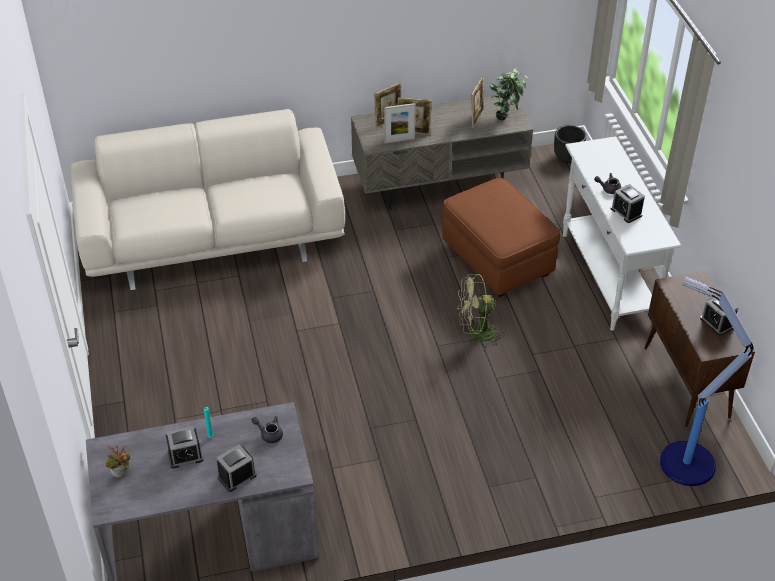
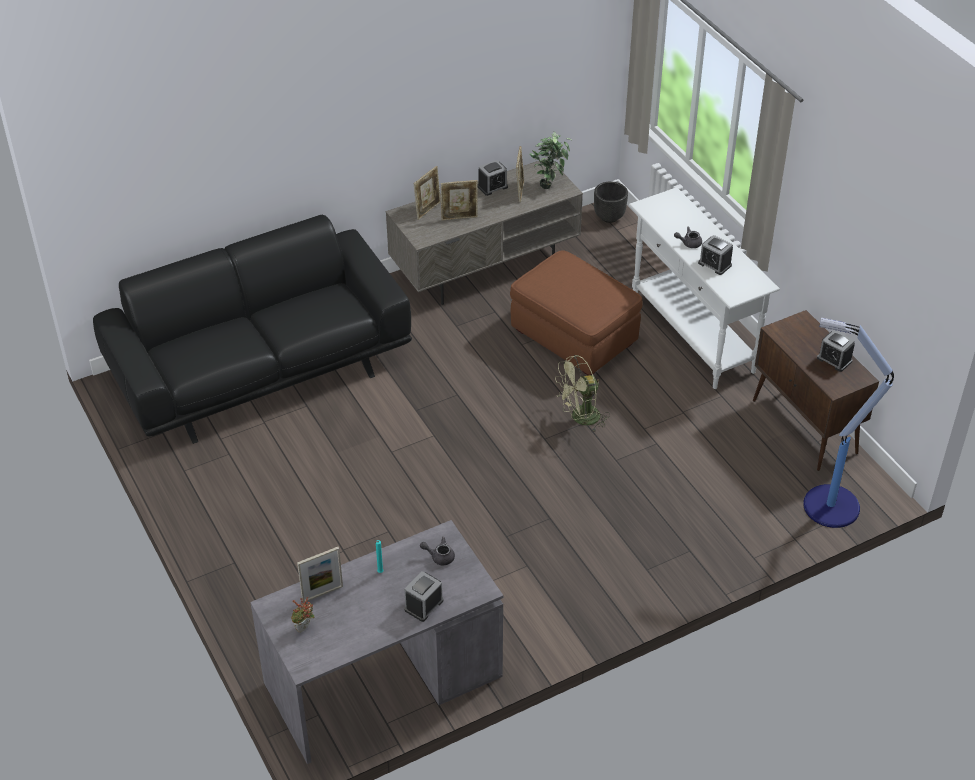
camera: 15 degrees left, 0 degrees up
beige sofa [70,109,345,290] -> black sofa [93,215,412,444]
alarm clock [166,426,203,469] -> alarm clock moved to [478,160,508,196]
picture frame [384,103,416,143] -> picture frame moved to [297,547,343,603]

